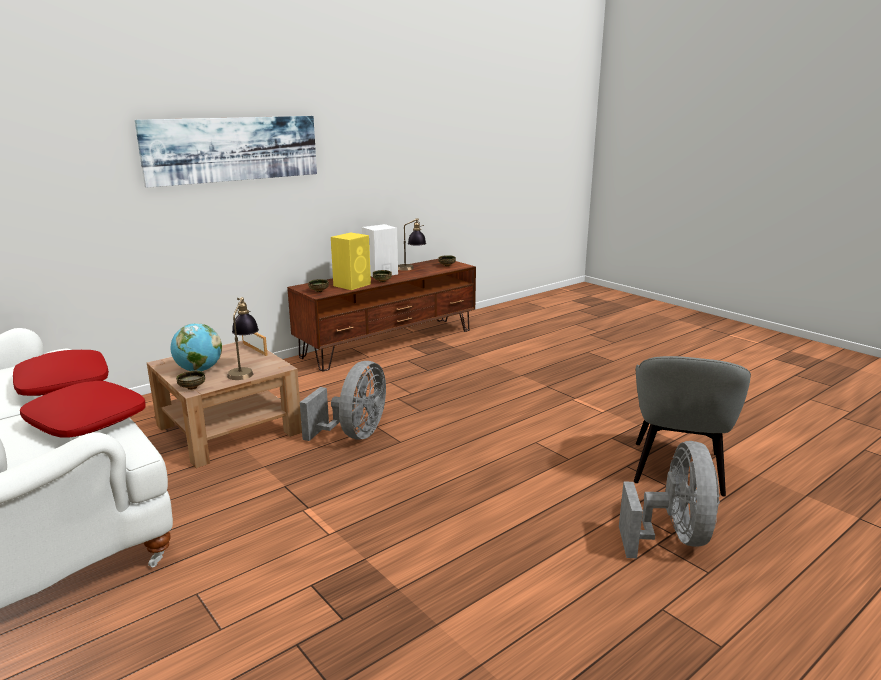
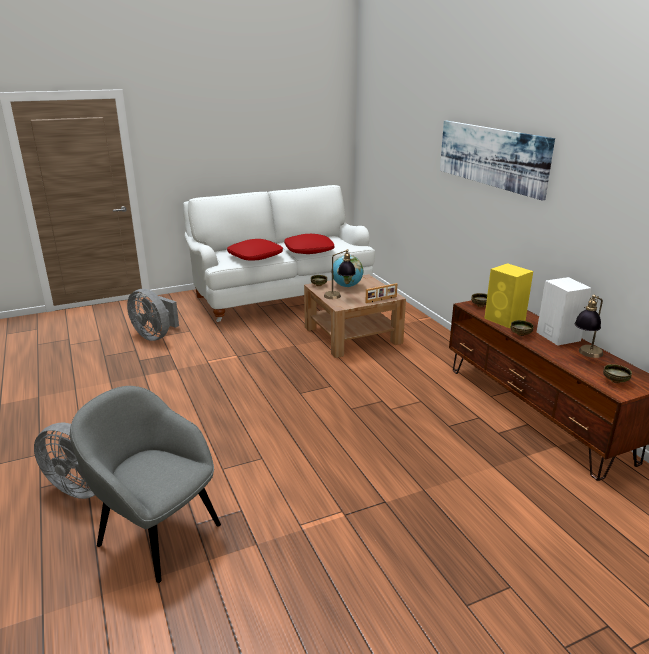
camera: 105 degrees right, 5 degrees up
grey fan [300,361,386,441] -> grey fan moved to [127,289,179,341]

